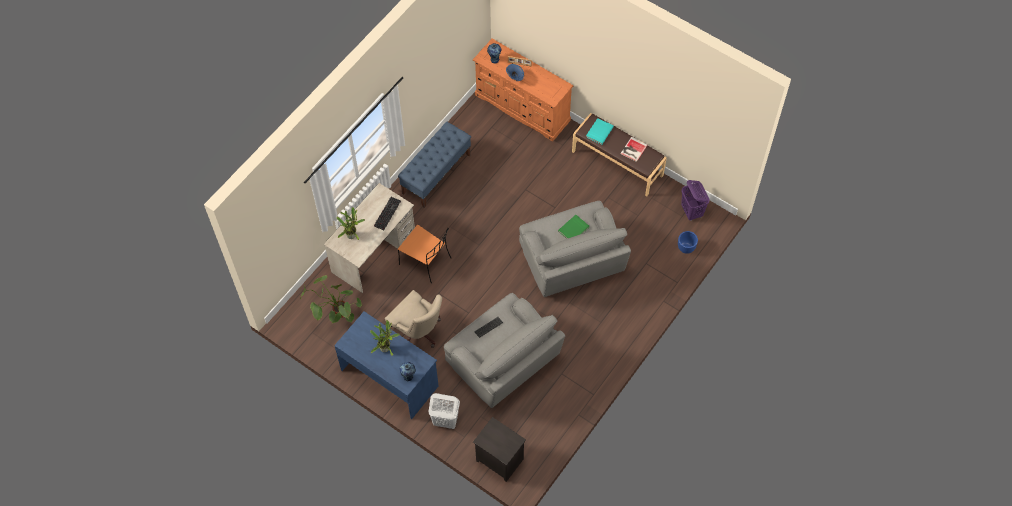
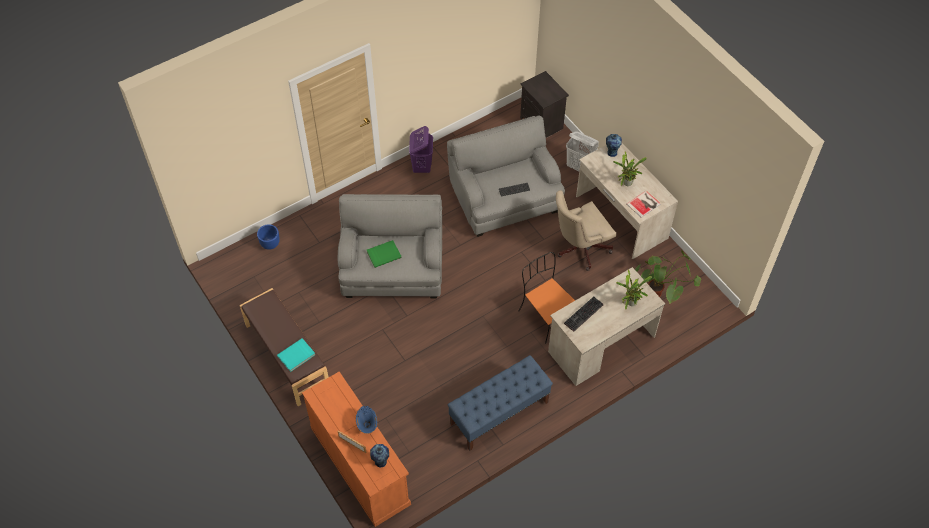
camera: 160 degrees left, 5 degrees down
blue desk [334,311,439,419] -> beige desk [576,143,678,259]
beige office chair [385,290,442,348] -> beige office chair turned 90 degrees counterclockwise [556,190,616,271]
book [620,137,648,162] -> book moved to [627,191,661,218]
purple laundry basket [681,180,710,221] -> purple laundry basket moved to [409,126,433,173]

